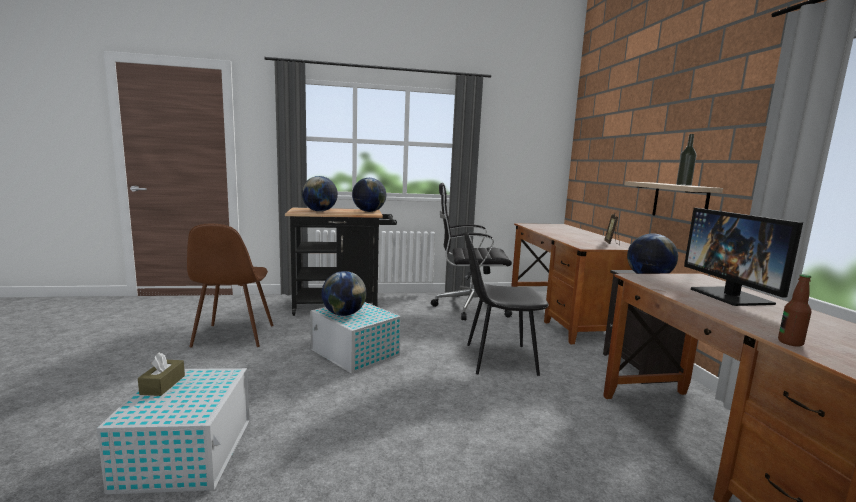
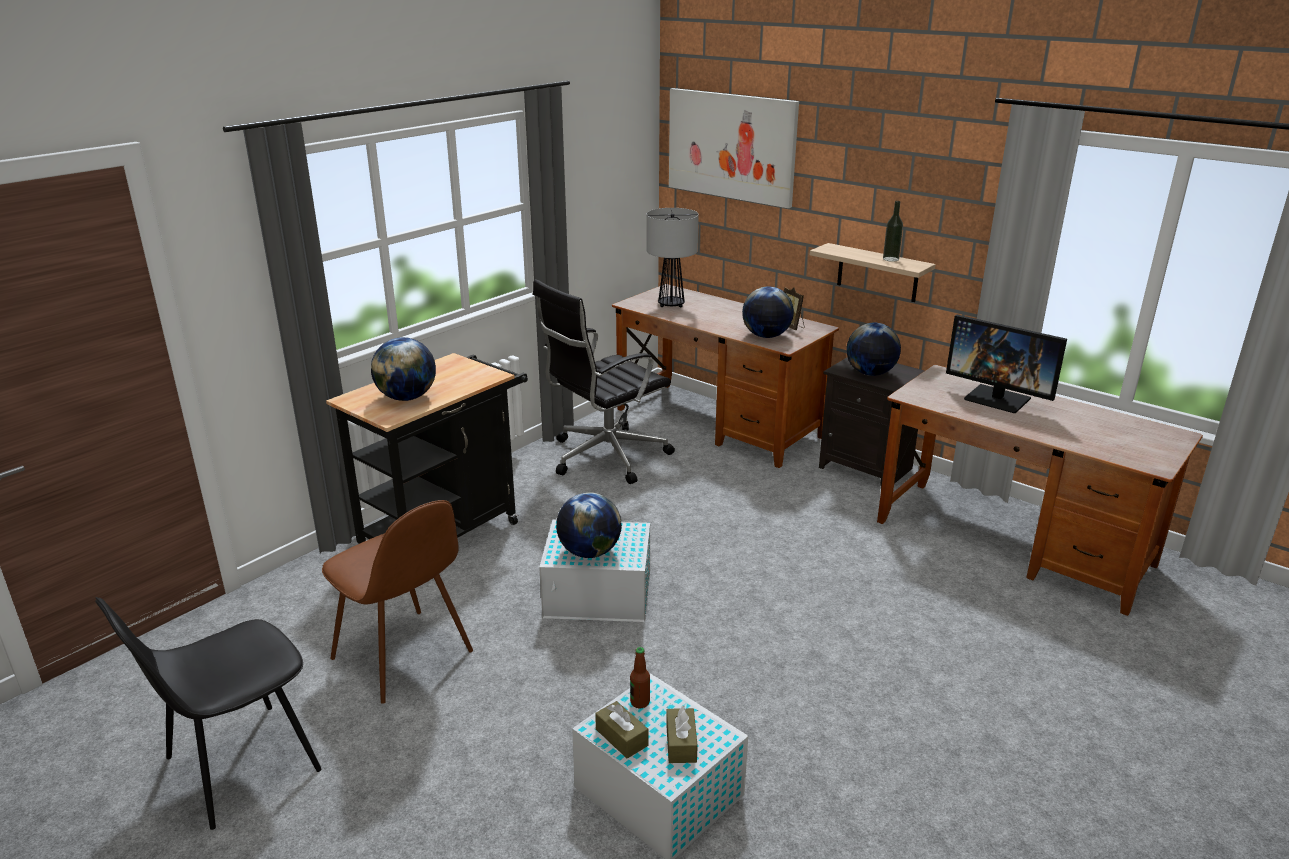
camera: 40 degrees left, 15 degrees up
globe [352,178,386,212] -> globe moved to [742,287,794,338]
black chair [465,232,549,376] -> black chair moved to [95,597,322,830]
bottle [778,274,812,347] -> bottle moved to [630,647,650,708]
none -> table lamp [646,208,699,307]
none -> brown tissue box [666,705,698,763]
none -> picture [669,88,799,208]

